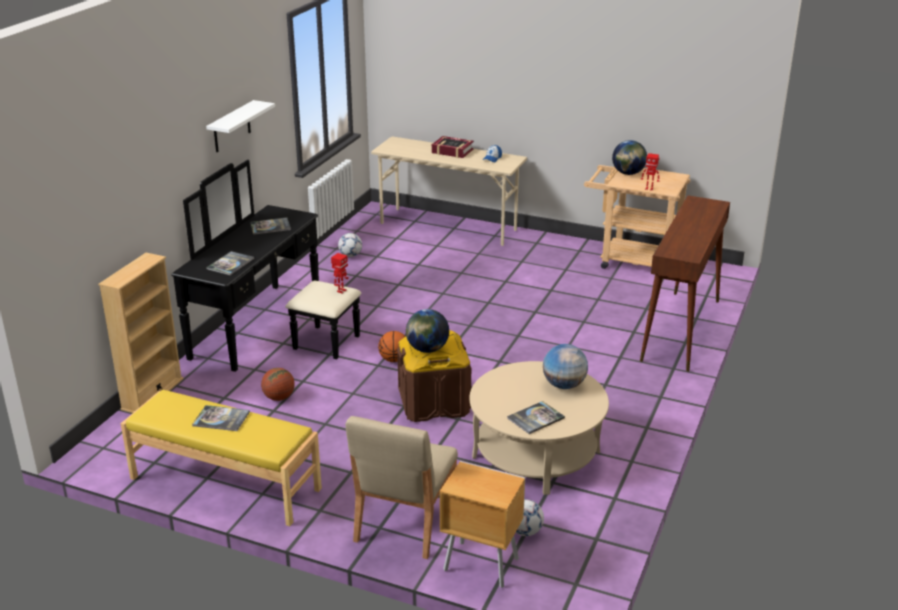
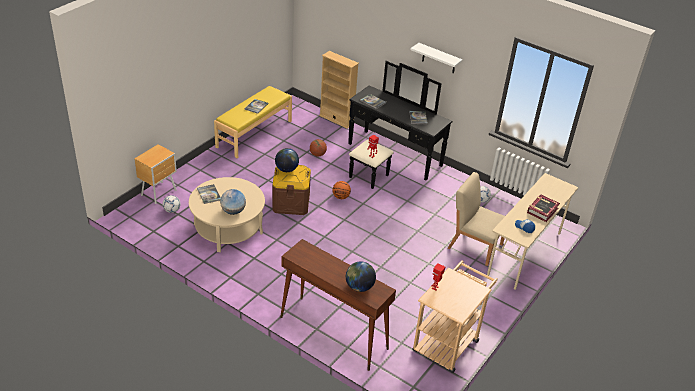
camera: 100 degrees right, 10 degrees up
beige chair [345,416,458,559] -> beige chair moved to [448,172,505,266]
globe [612,140,647,175] -> globe moved to [346,261,376,292]

